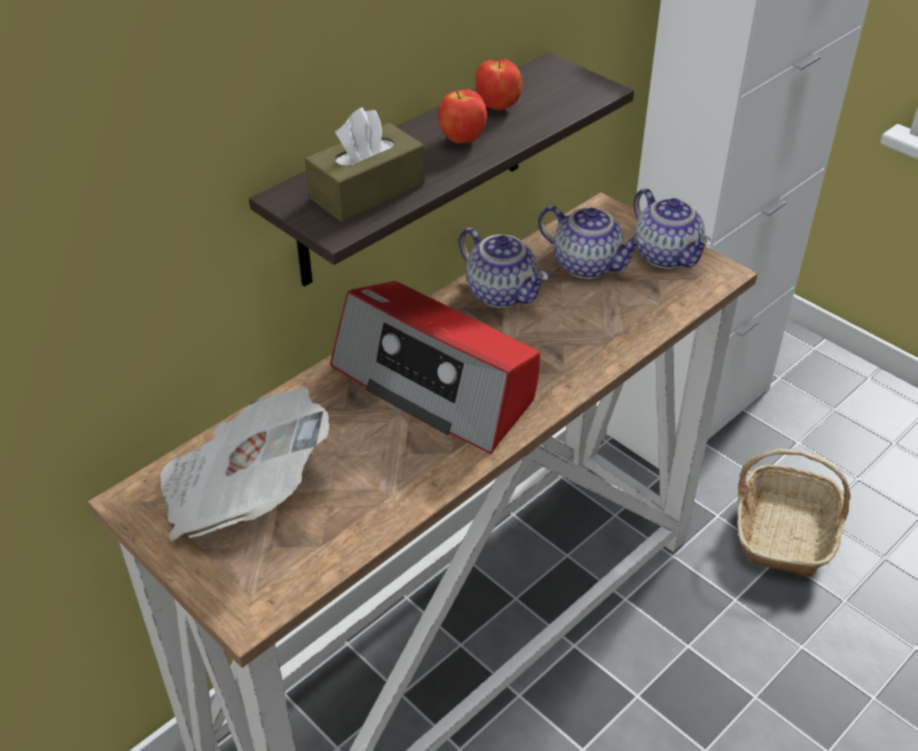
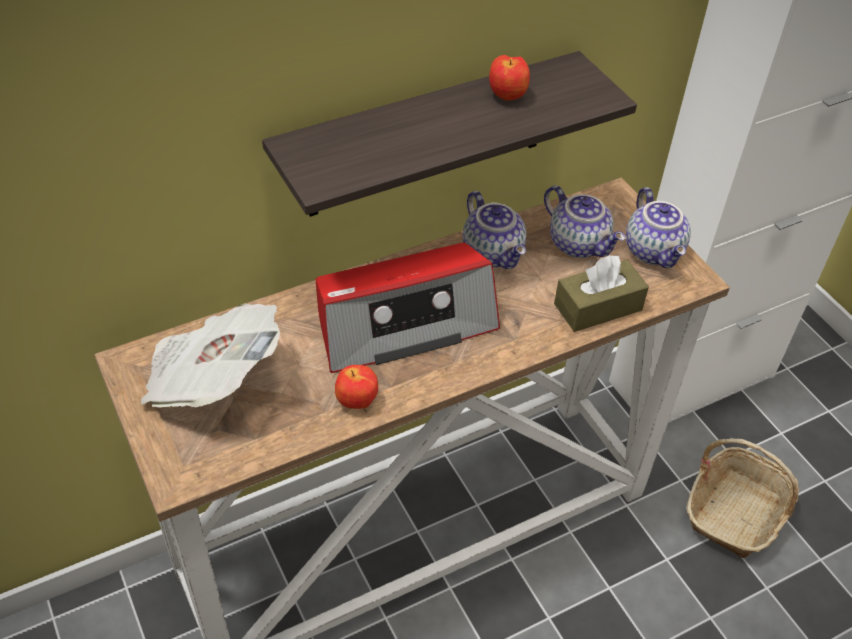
camera: 15 degrees right, 5 degrees up
brown tissue box [305,107,425,222] -> brown tissue box moved to [554,255,649,332]
radio [330,281,540,454] -> radio turned 75 degrees counterclockwise [315,243,500,373]
apple [438,90,487,144] -> apple moved to [335,365,378,409]

